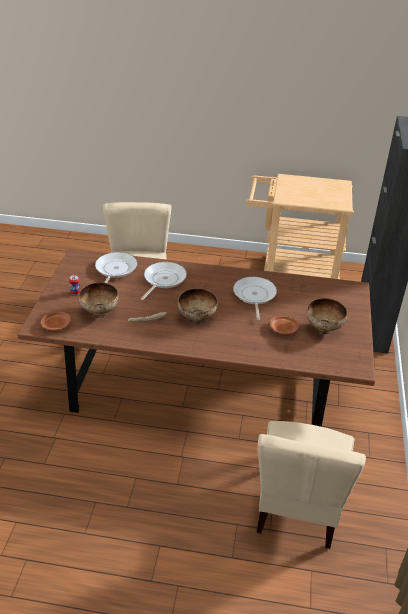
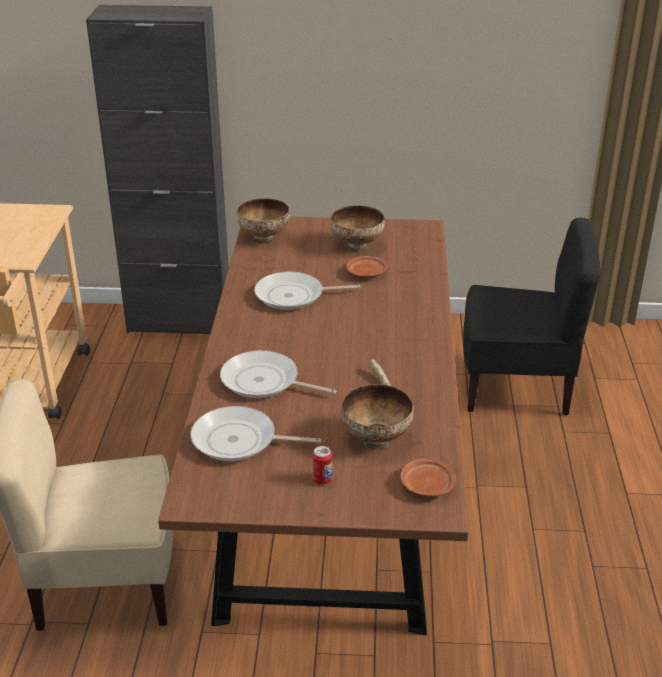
camera: 95 degrees left, 5 degrees down
bowl [178,288,218,324] -> bowl moved to [236,198,290,244]
beige chair [256,421,366,549] -> black chair [463,218,600,415]

